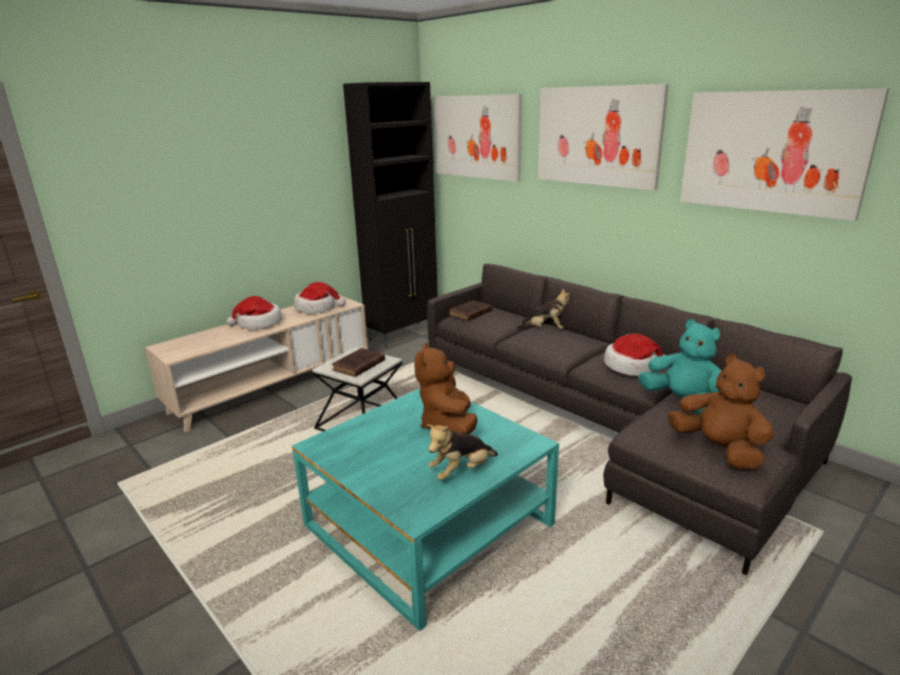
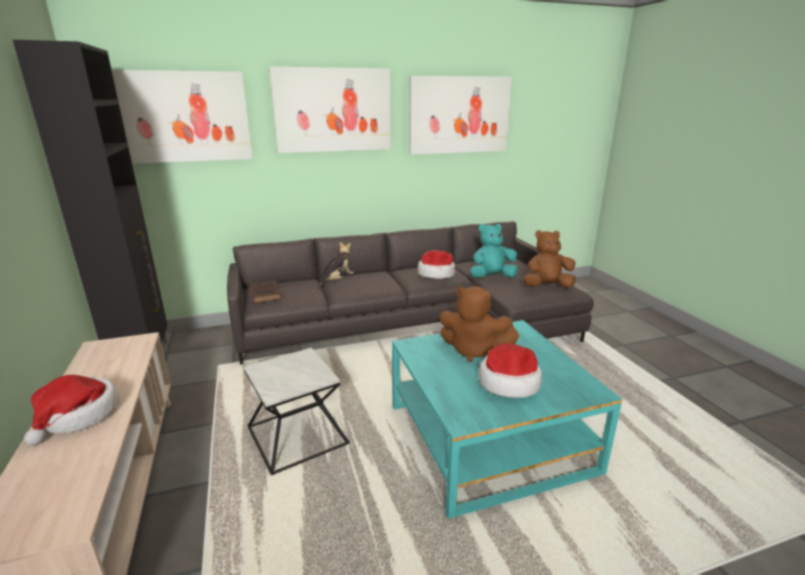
camera: 65 degrees left, 0 degrees up
hat [294,282,346,313] -> hat moved to [479,343,542,398]
brown book [332,348,385,377] -> none
plush toy [426,424,498,480] -> none

